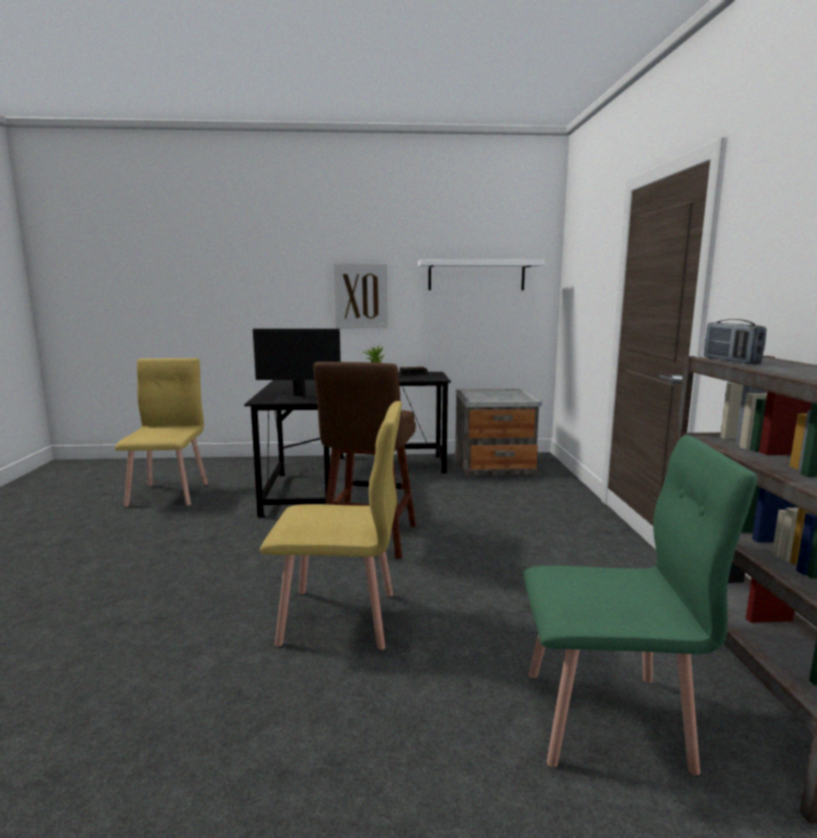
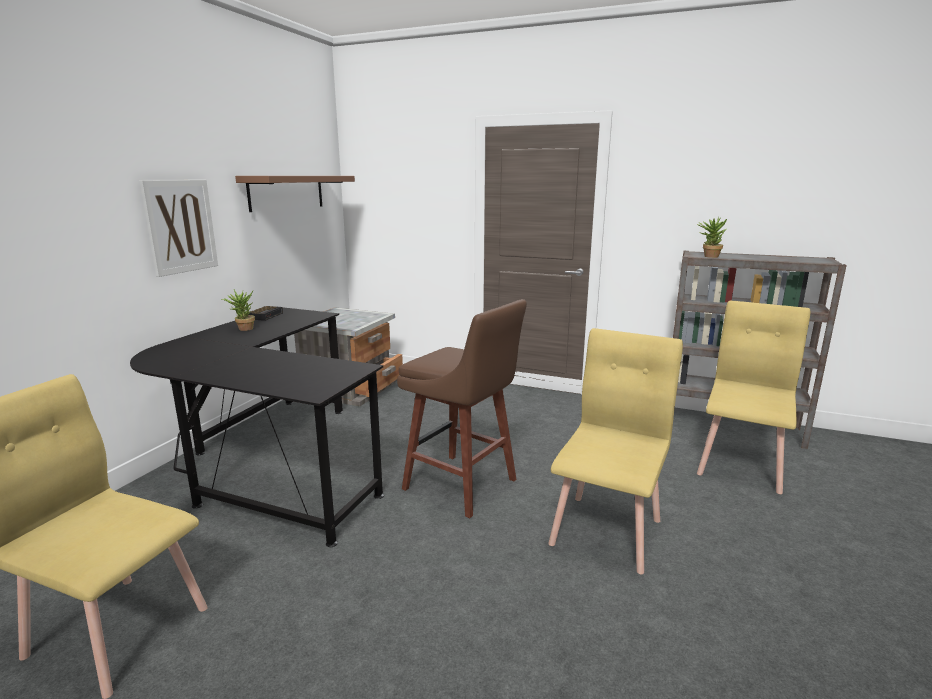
camera: 65 degrees left, 5 degrees up
monitor [253,329,341,402] -> none
white shelf [418,259,545,290] -> brown shelf [235,176,355,212]
green chair [523,435,757,775] -> yellow chair [697,300,810,494]
radio [704,319,766,364] -> potted plant [697,217,727,258]

